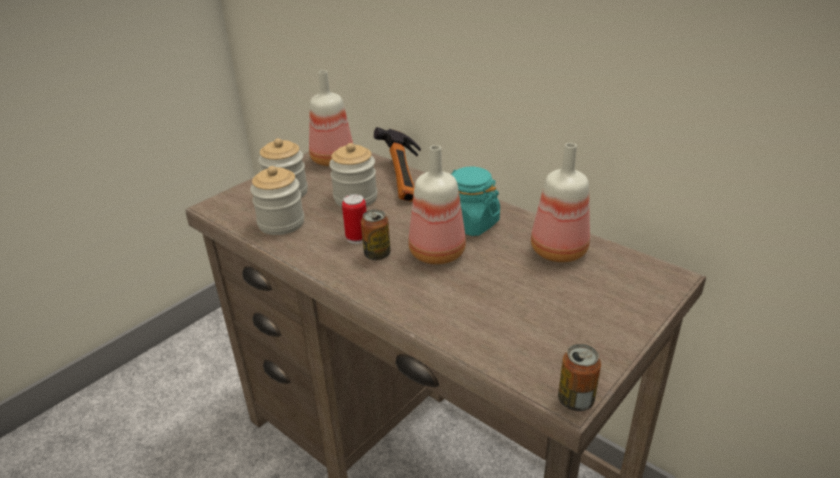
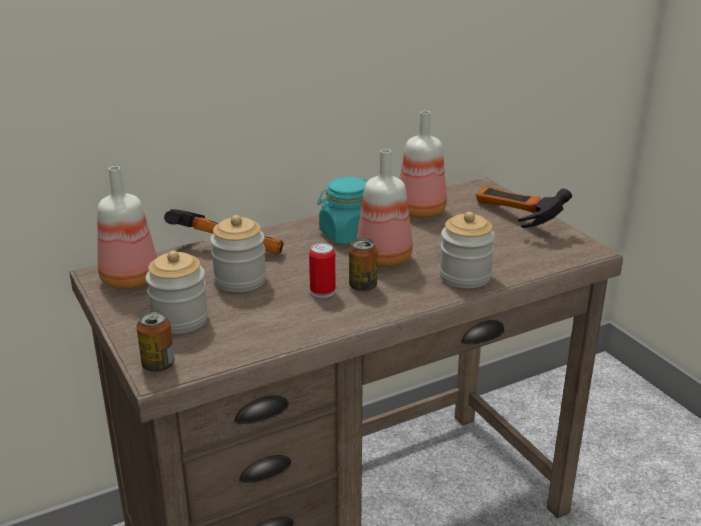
camera: 70 degrees left, 5 degrees down
jar [250,166,304,235] -> jar moved to [439,212,495,288]
can [558,344,601,411] -> can moved to [136,310,175,372]
none -> hammer [476,186,572,228]

